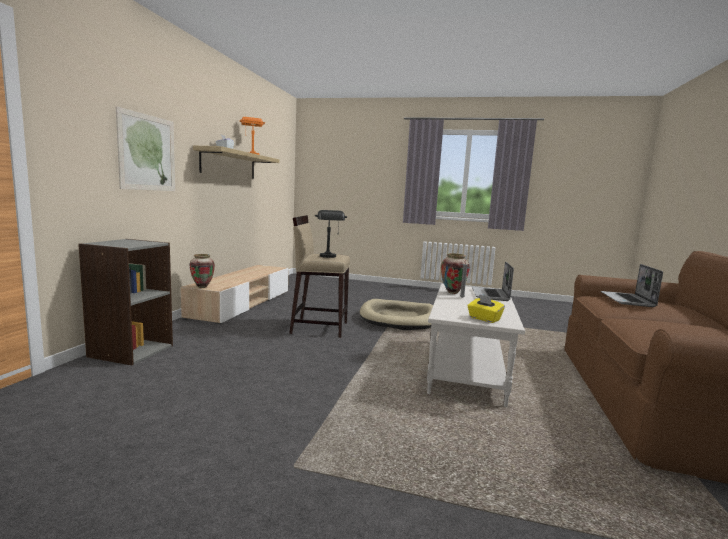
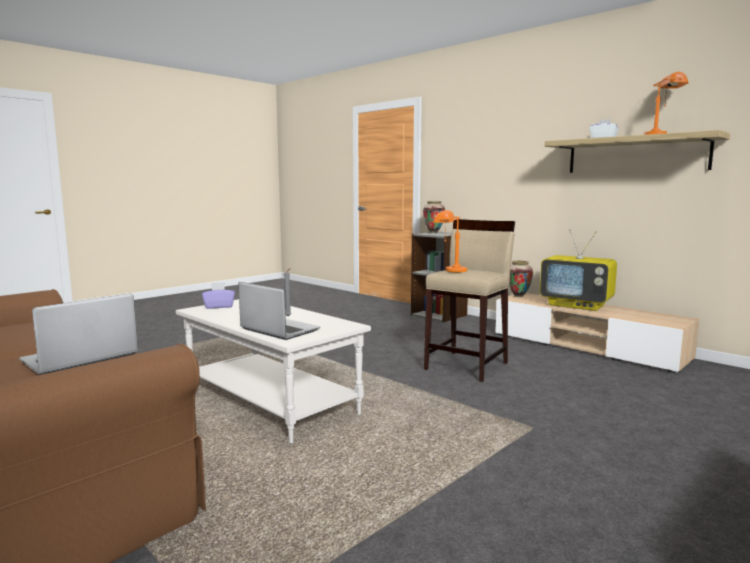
camera: 120 degrees right, 0 degrees up
picture [116,106,175,191] -> none
black table lamp [315,210,347,258] -> orange table lamp [433,210,467,272]
beige dog bed [360,299,433,330] -> none
vase [441,253,470,294] -> vase moved to [423,201,445,233]
yellow tissue box [467,294,505,323] -> purple tissue box [202,282,235,309]
laptop [601,264,663,307] -> laptop turned 90 degrees counterclockwise [19,294,138,375]
none -> television [540,229,617,311]

